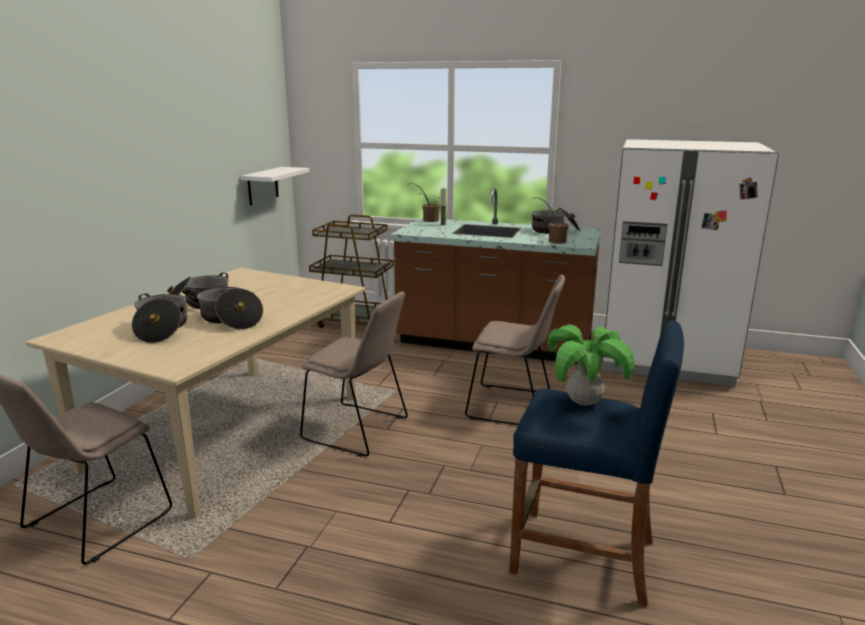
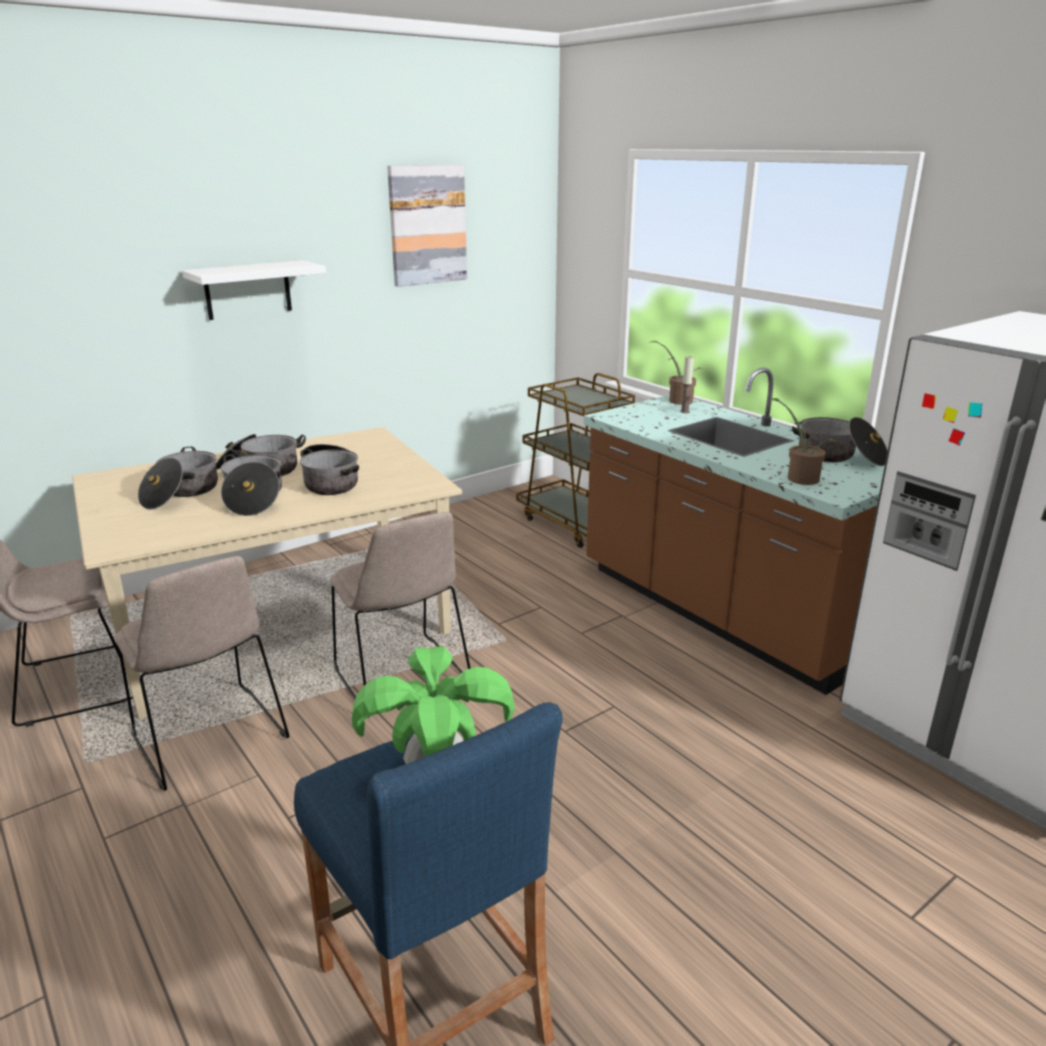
camera: 35 degrees right, 5 degrees up
white shelf [241,167,310,205] -> white shelf moved to [182,260,326,320]
beige chair [465,275,565,425] -> beige chair moved to [115,556,289,791]
none -> cooking pot [300,444,359,495]
none -> picture [387,164,467,287]

